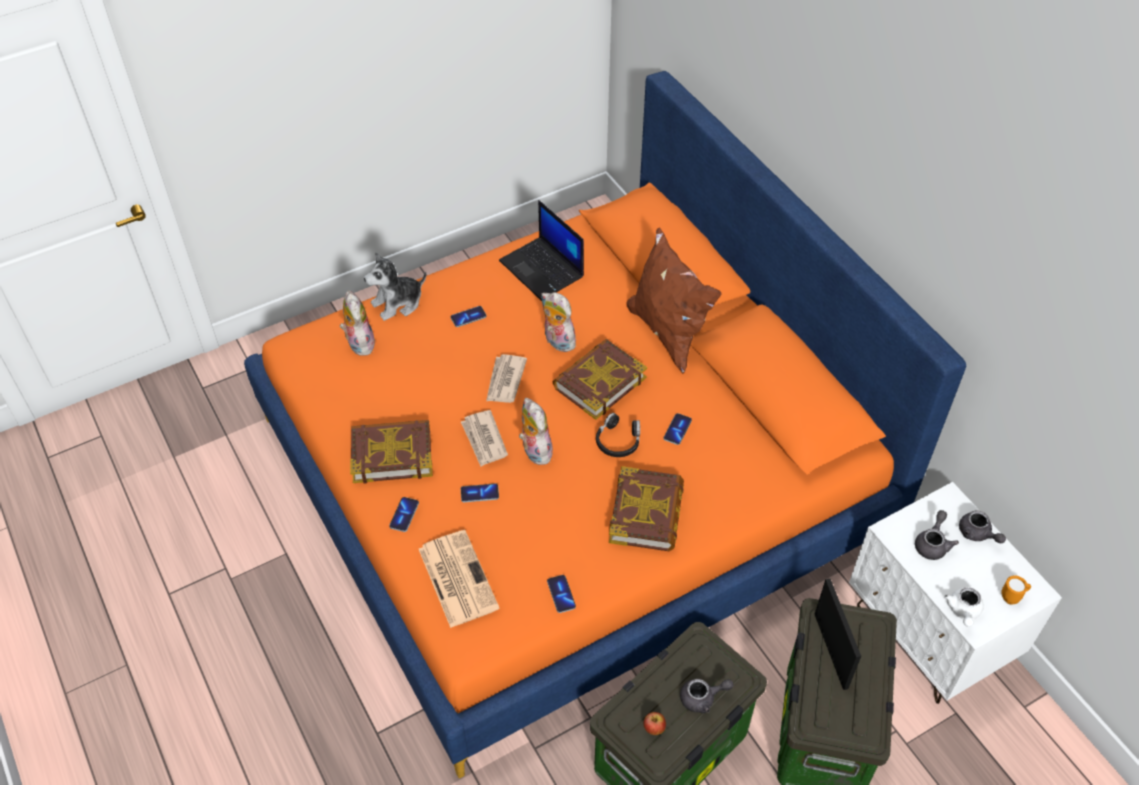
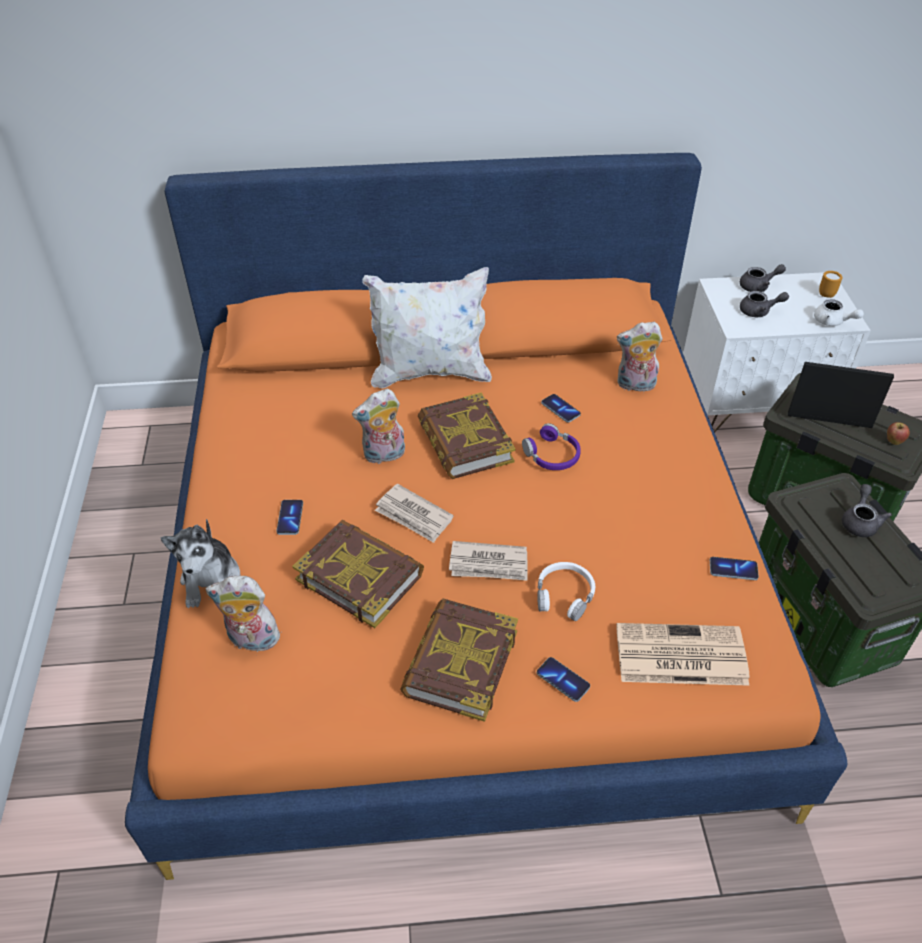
camera: 65 degrees left, 5 degrees down
phone [461,484,499,502] -> white headphones [537,562,595,621]
laptop [499,200,584,301] -> none
plush toy [519,398,554,465] -> plush toy moved to [617,322,663,392]
black headphones [596,413,640,457] -> purple headphones [522,423,581,470]
book [609,466,684,552] -> book moved to [292,520,424,628]
brown pillow [626,227,722,374] -> white pillow [362,267,492,389]
apple [643,712,666,735] -> apple moved to [887,422,910,445]
grey teapot [915,510,959,560] -> grey teapot turned 135 degrees clockwise [740,291,789,317]

